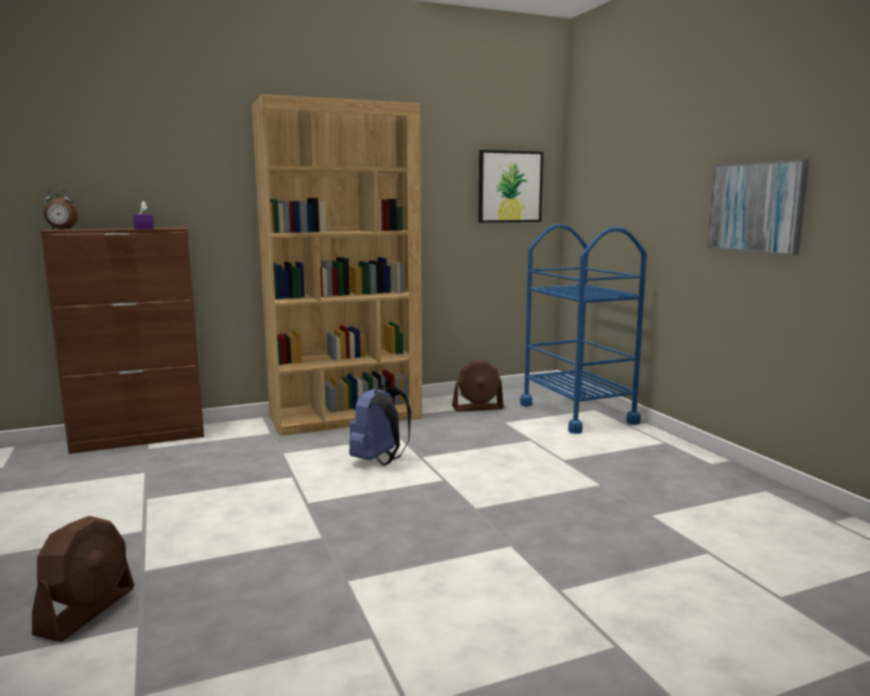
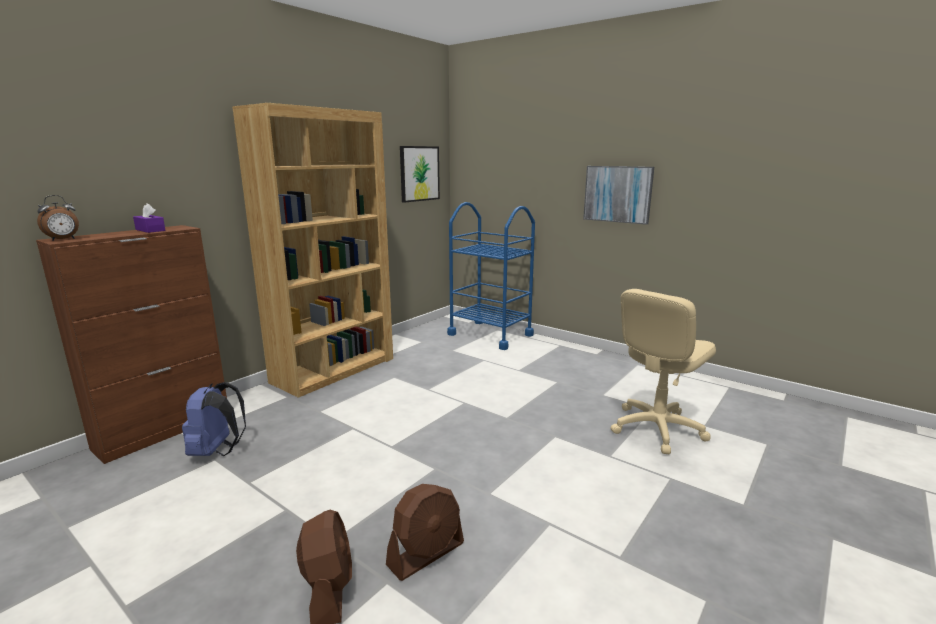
camera: 30 degrees left, 5 degrees up
blue backpack [349,385,411,466] -> blue backpack moved to [182,382,246,456]
brown fan [452,360,504,412] -> brown fan moved to [386,484,464,581]
none -> beige office chair [611,289,716,454]

